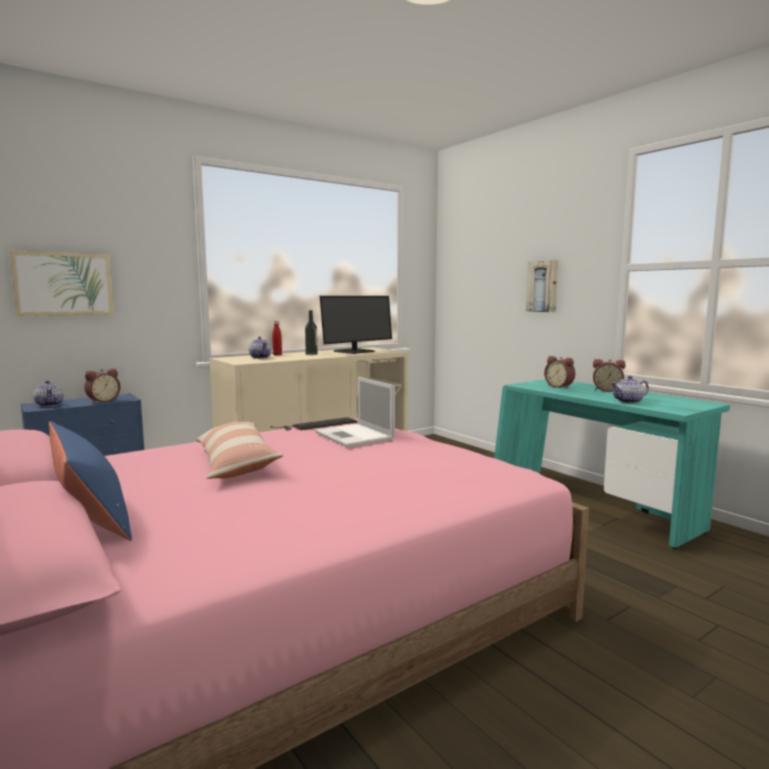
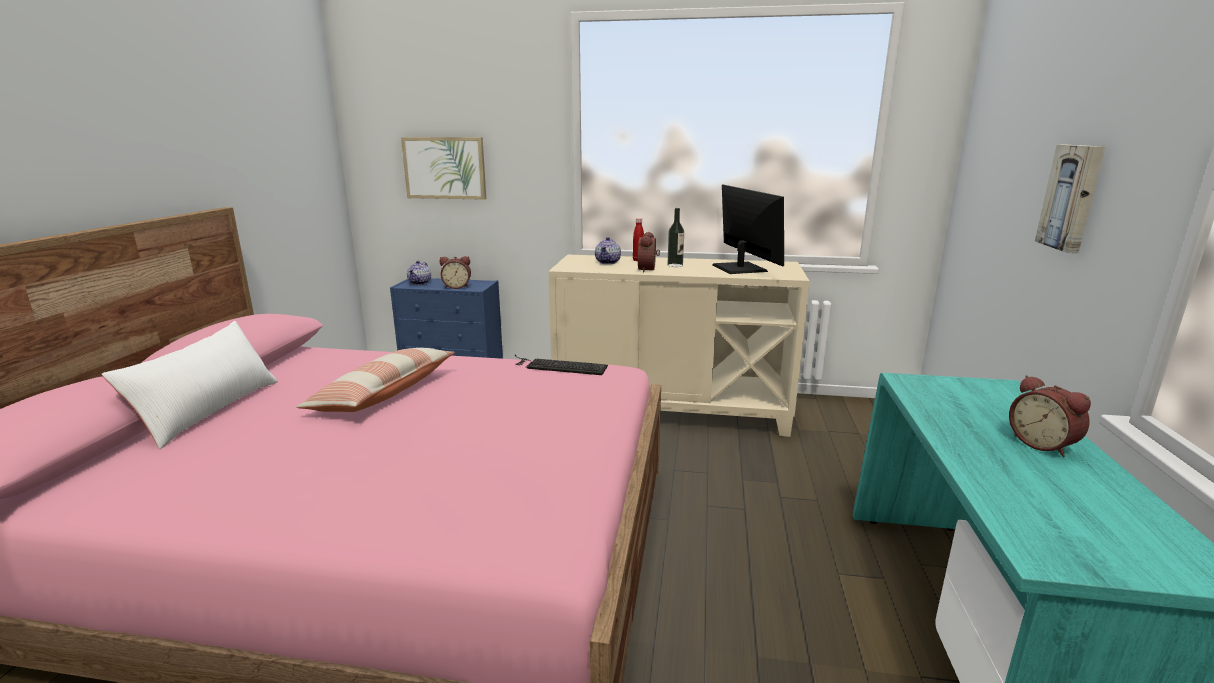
camera: 45 degrees right, 10 degrees up
blue pillow [49,421,132,541] -> white pillow [102,321,278,450]
laptop [315,377,395,447] -> none
monitor [320,296,392,354] -> monitor turned 105 degrees counterclockwise [712,185,784,274]
alarm clock [544,356,575,389] -> alarm clock moved to [638,232,660,273]
teapot [611,376,649,404] -> none

